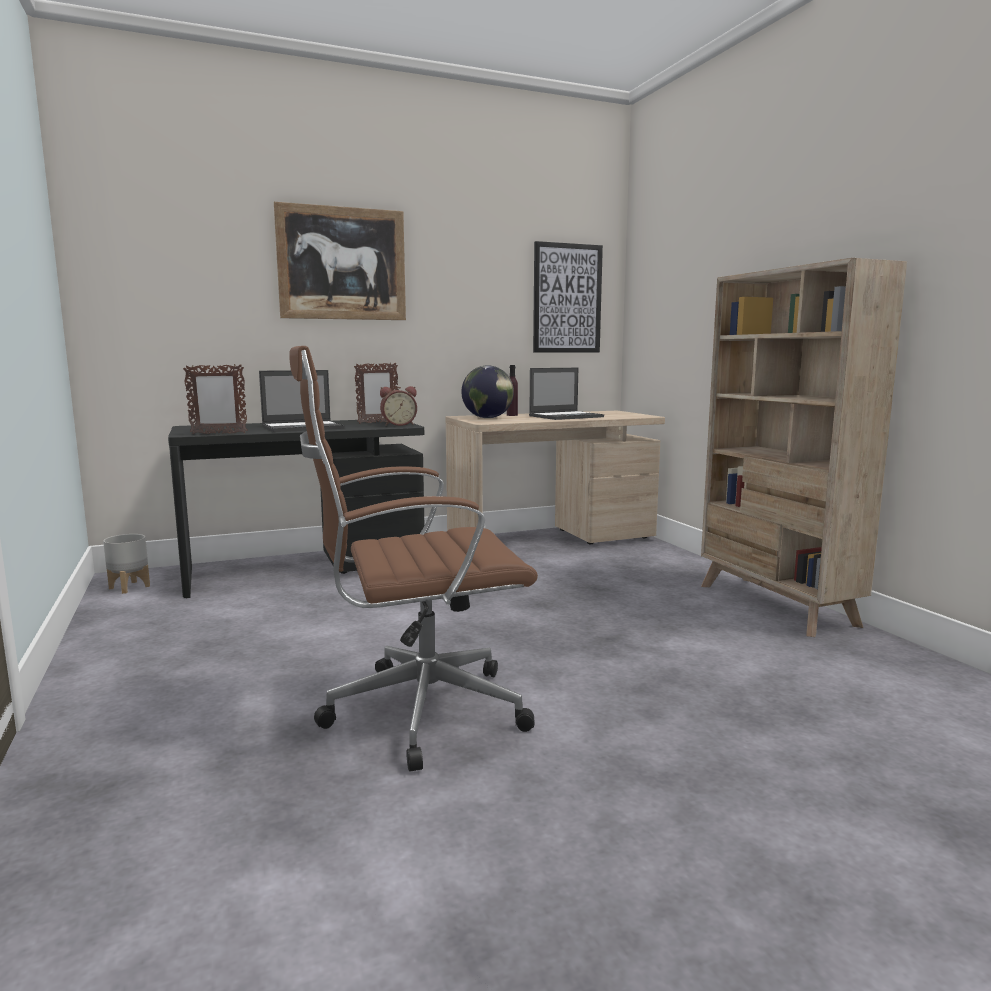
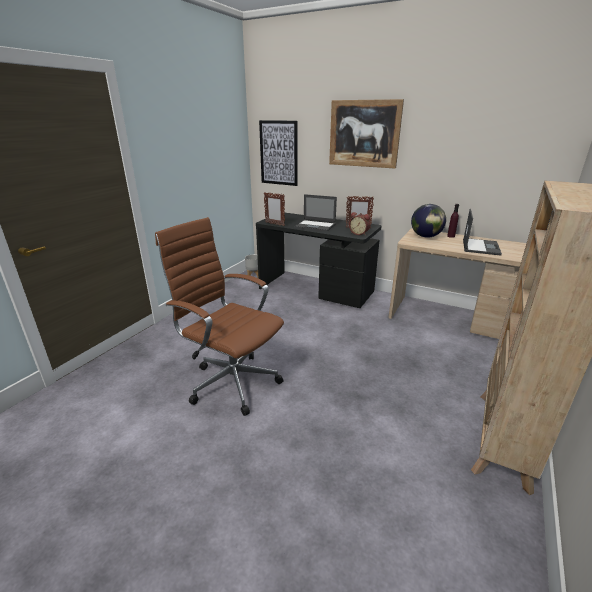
camera: 50 degrees right, 15 degrees up
laptop [529,368,604,420] -> laptop turned 90 degrees counterclockwise [463,209,502,256]
picture [533,241,603,353] -> picture moved to [259,120,298,186]

